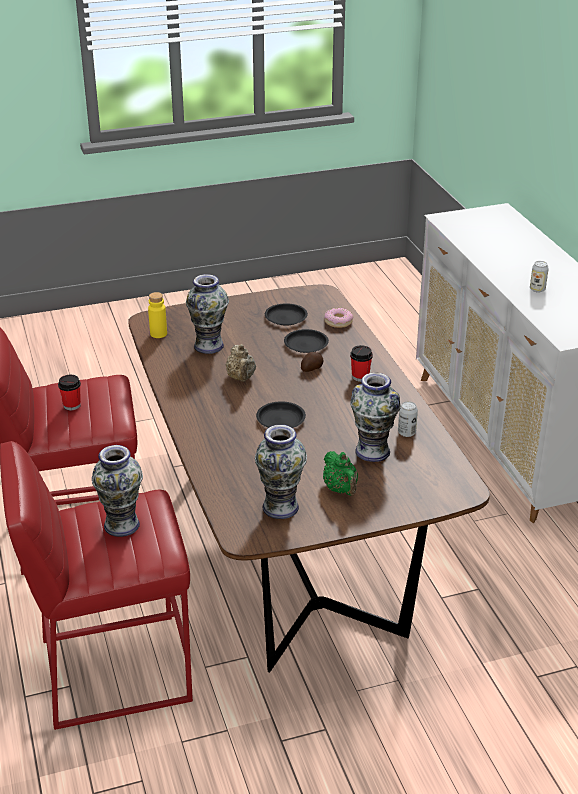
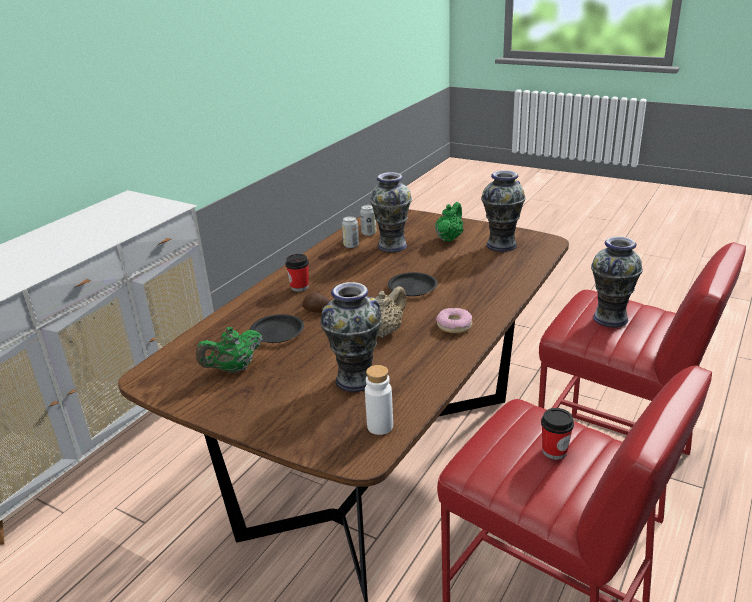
camera: 130 degrees left, 5 degrees down
yellow bottle [148,292,167,338] -> white bottle [365,365,393,435]
black plate [265,303,308,325] -> green teapot [196,327,263,373]
donut [324,308,353,328] -> donut moved to [436,308,472,333]
can [530,261,549,292] -> can moved to [360,205,376,236]

